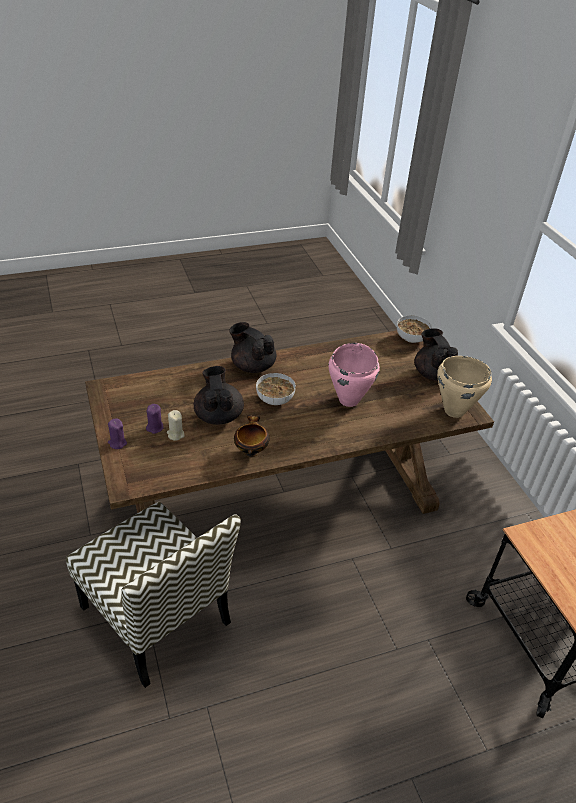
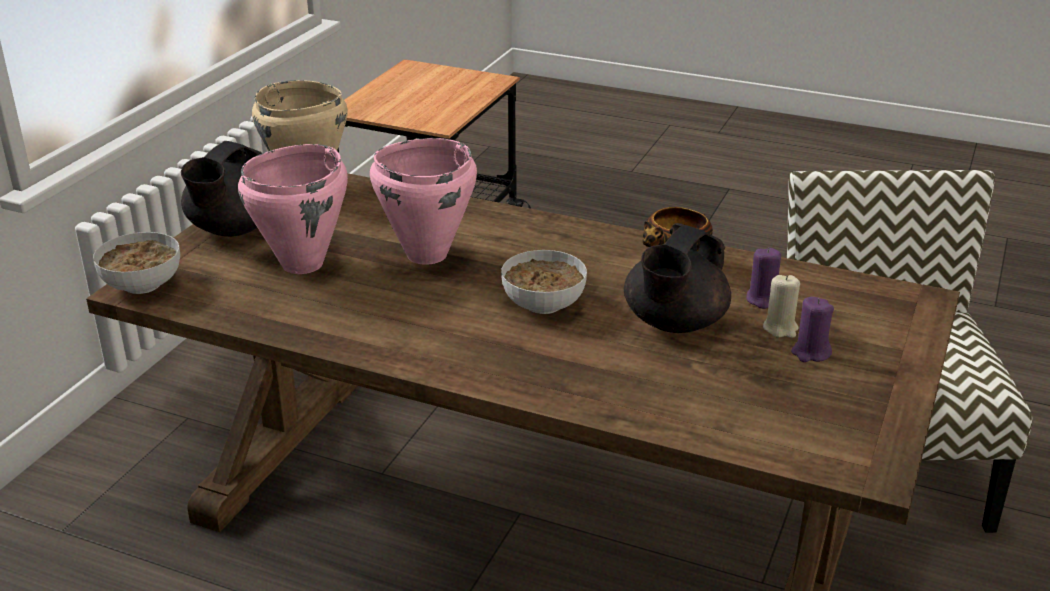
camera: 135 degrees left, 10 degrees down
purple candle [108,418,127,449] -> purple candle moved to [746,248,781,309]
black teapot [229,322,276,373] -> none
none -> pink cooking pot [238,144,348,274]

